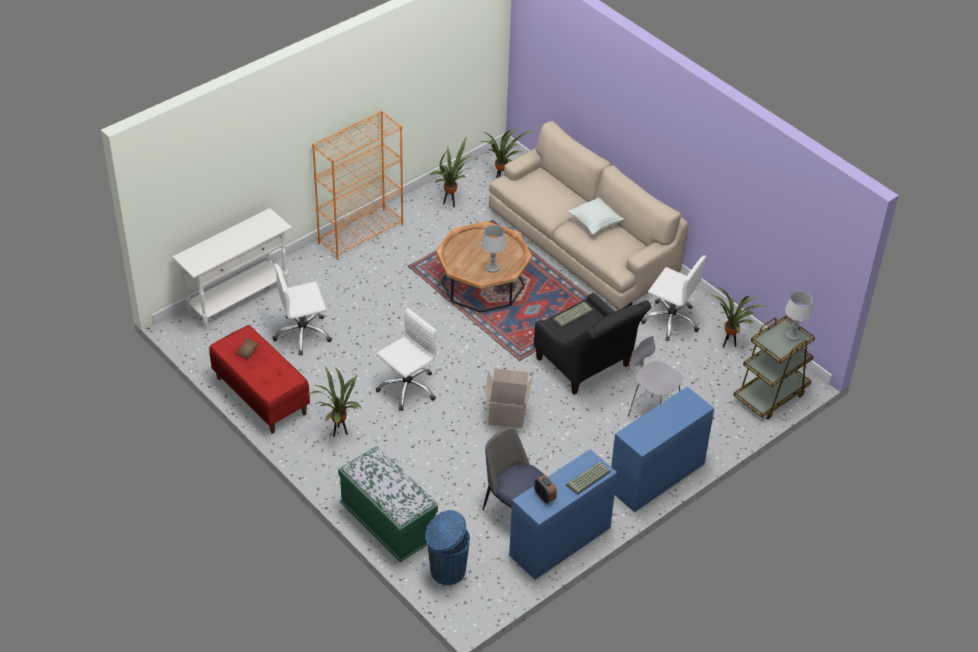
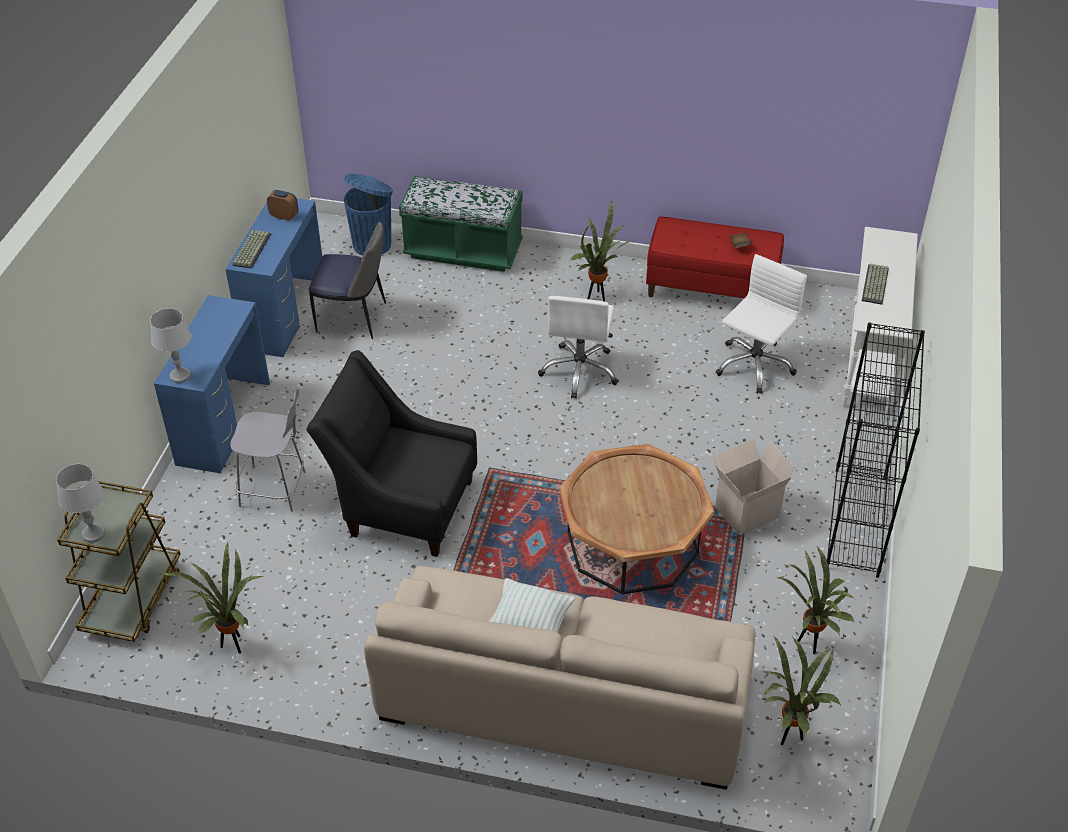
camera: 145 degrees right, 0 degrees up
orange bookcase [312,111,403,260] -> black bookcase [827,322,925,578]
grey table lamp [481,225,506,273] -> grey table lamp moved to [150,308,191,383]
cardboard box [484,368,533,428] -> cardboard box moved to [713,439,794,535]
keyboard [553,302,594,328] -> keyboard moved to [862,263,889,305]
white office chair [641,255,706,341] -> none

